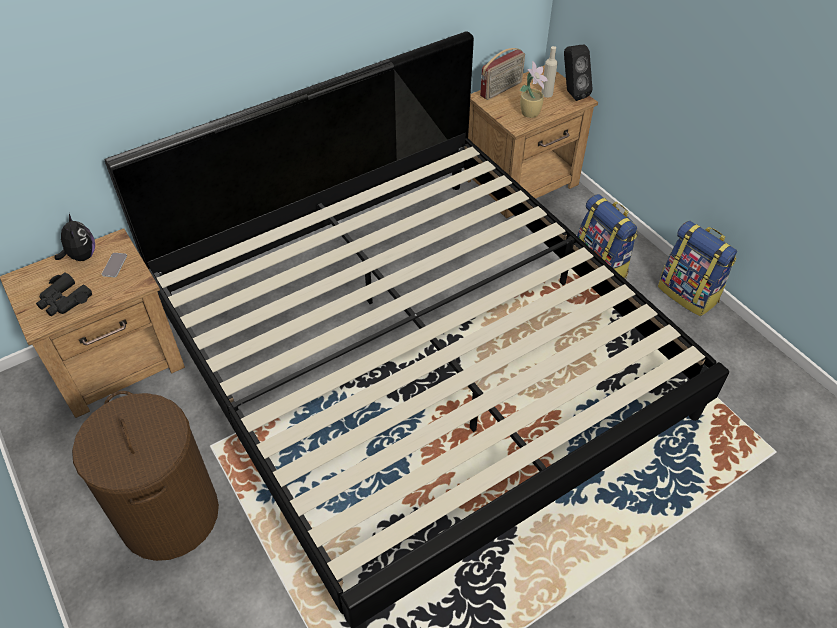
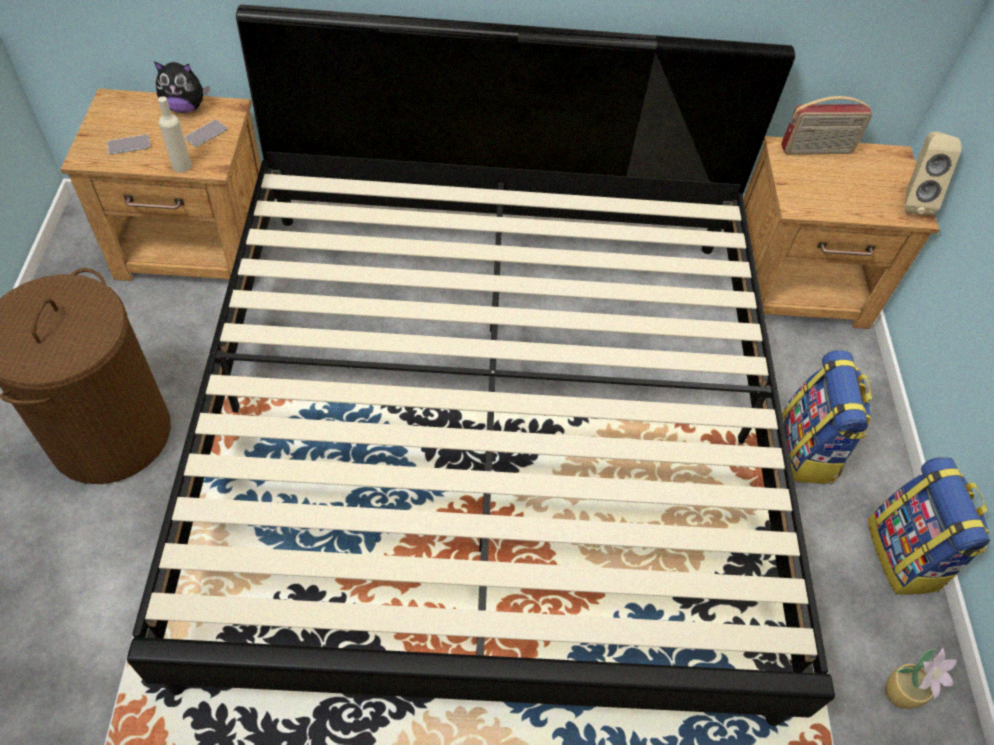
camera: 30 degrees right, 5 degrees up
black binoculars [36,273,92,316] -> phone [107,134,151,155]
plush toy [55,213,95,261] -> plush toy turned 75 degrees clockwise [154,61,210,113]
potted plant [520,61,548,118] -> potted plant moved to [885,648,957,709]
beige bottle [541,46,558,98] -> beige bottle moved to [158,96,192,173]
black speaker [564,44,593,101] -> beige speaker [905,132,961,215]

